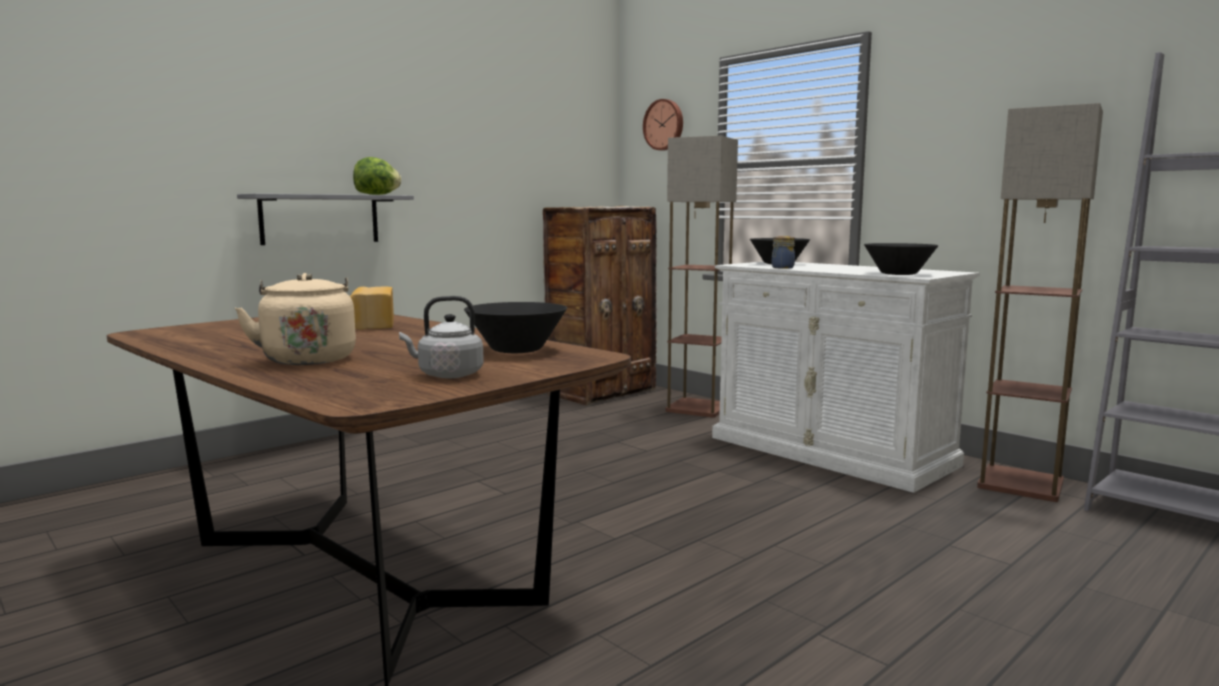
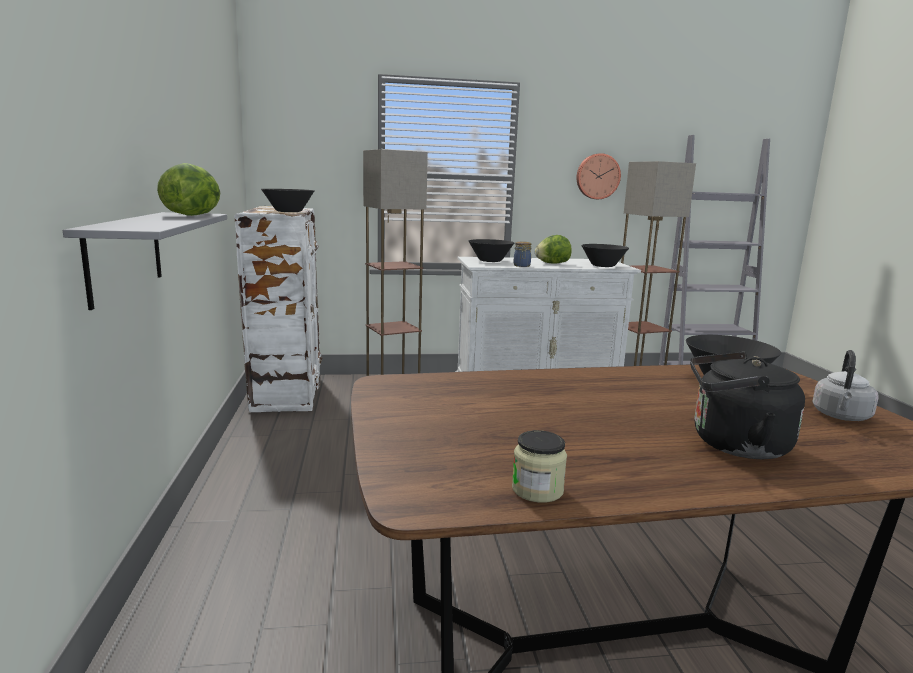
camera: 55 degrees left, 5 degrees up
beige kettle [235,273,356,365] -> black kettle [690,352,805,459]
bread [350,287,394,330] -> none
brown cabinet [543,206,657,406] -> white cabinet [235,206,322,412]
wall clock [643,99,683,151] -> wall clock moved to [576,153,621,199]
none -> black bowl [261,189,315,212]
none -> jar [512,430,567,503]
none -> lettuce [535,235,572,264]

